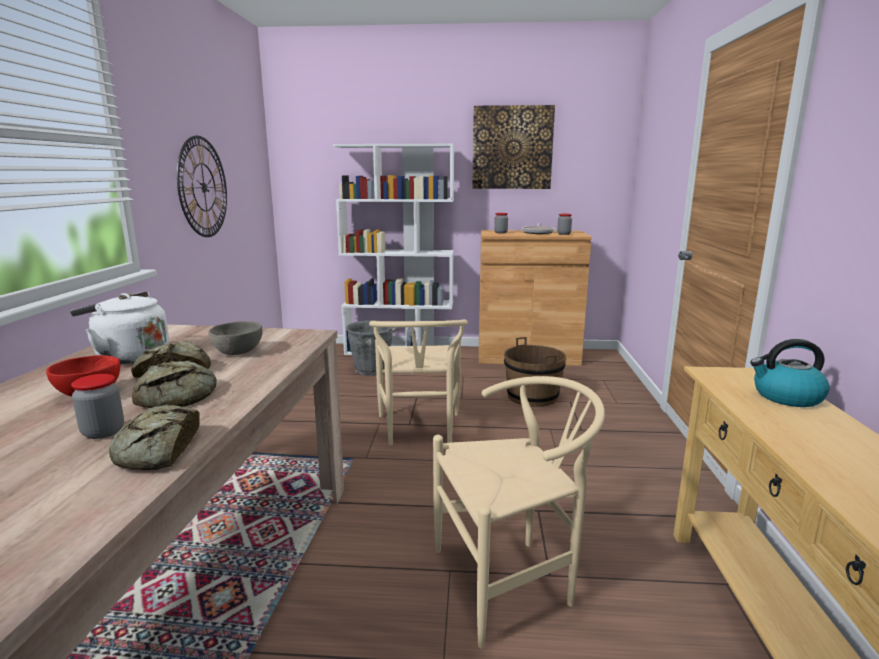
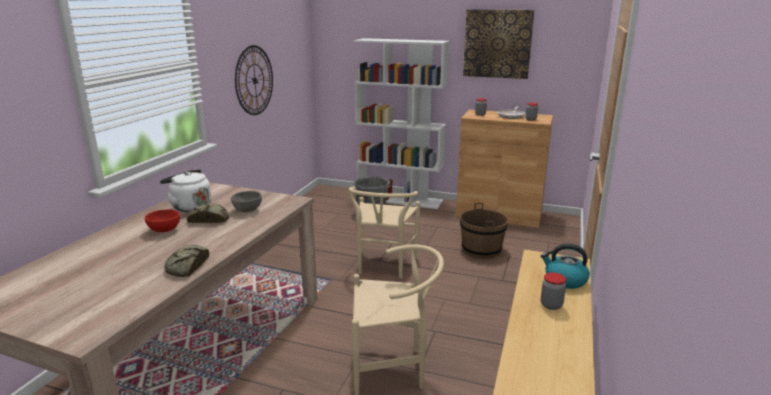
camera: 15 degrees right, 5 degrees up
jar [71,374,124,439] -> jar moved to [541,273,566,310]
bread [132,361,217,408] -> none

